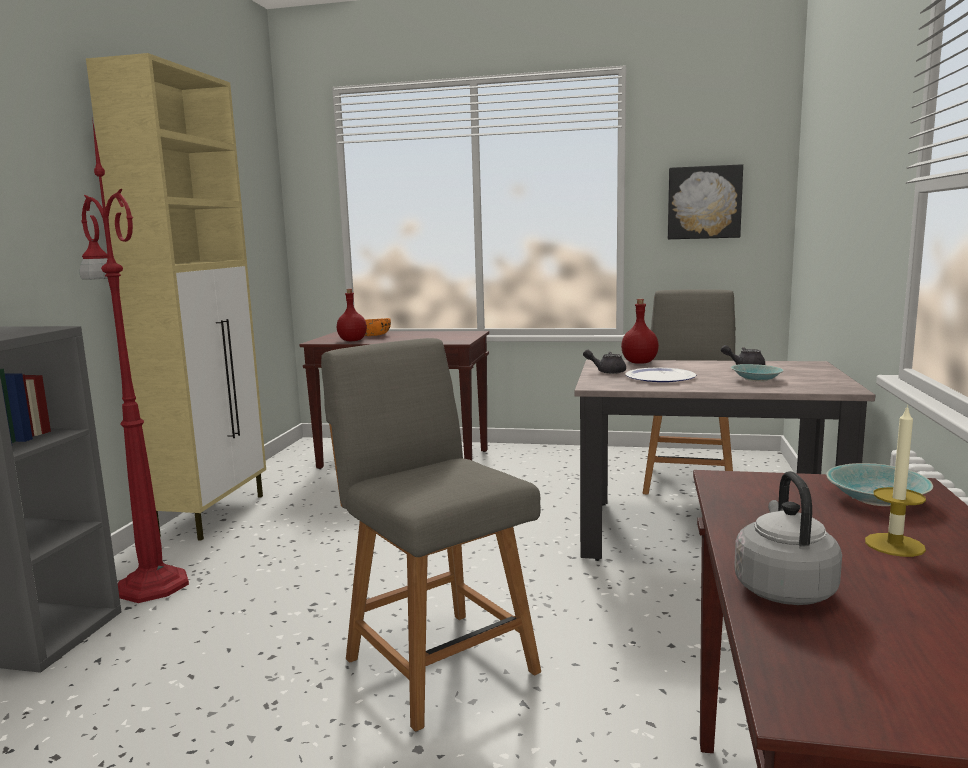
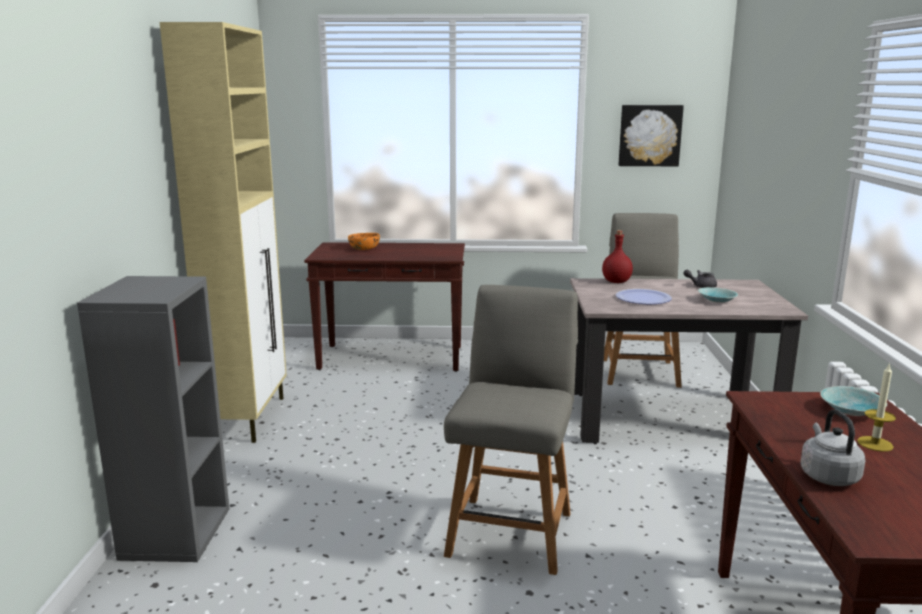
camera: 10 degrees left, 5 degrees up
red floor lamp [79,118,189,603] -> none
grey chair [321,338,541,732] -> grey chair turned 60 degrees clockwise [444,285,578,575]
red bottle [337,289,367,341] -> none
grey teapot [583,349,626,374] -> none

